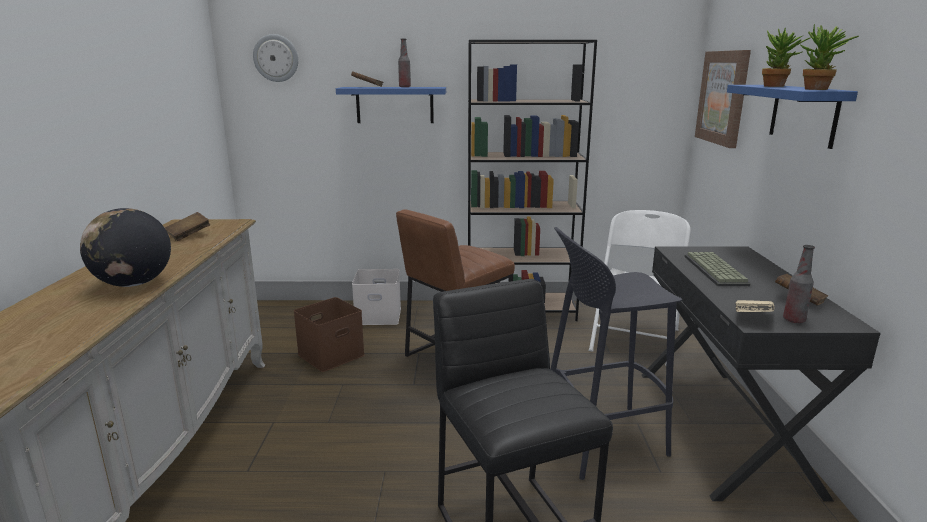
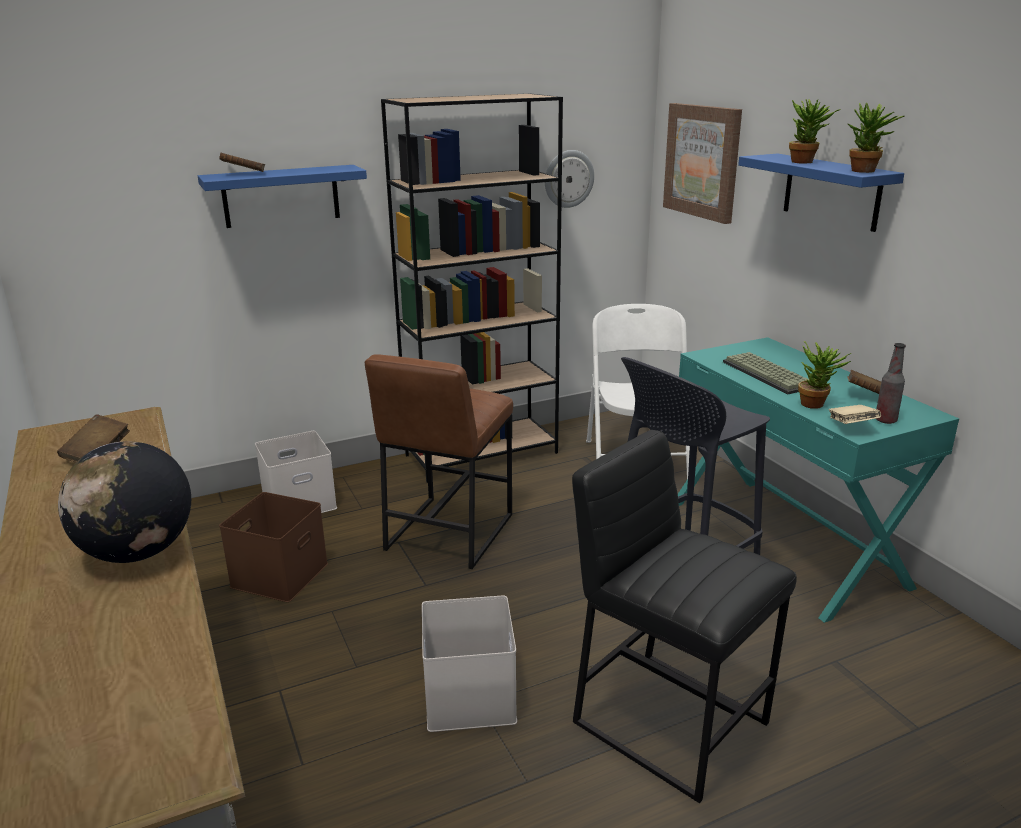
camera: 25 degrees left, 5 degrees up
wall clock [253,34,298,82] -> wall clock moved to [545,150,594,208]
bottle [398,39,411,87] -> none
black desk [642,246,881,501] -> turquoise desk [678,337,959,623]
none -> white storage box [422,596,517,732]
none -> potted plant [798,341,851,409]

